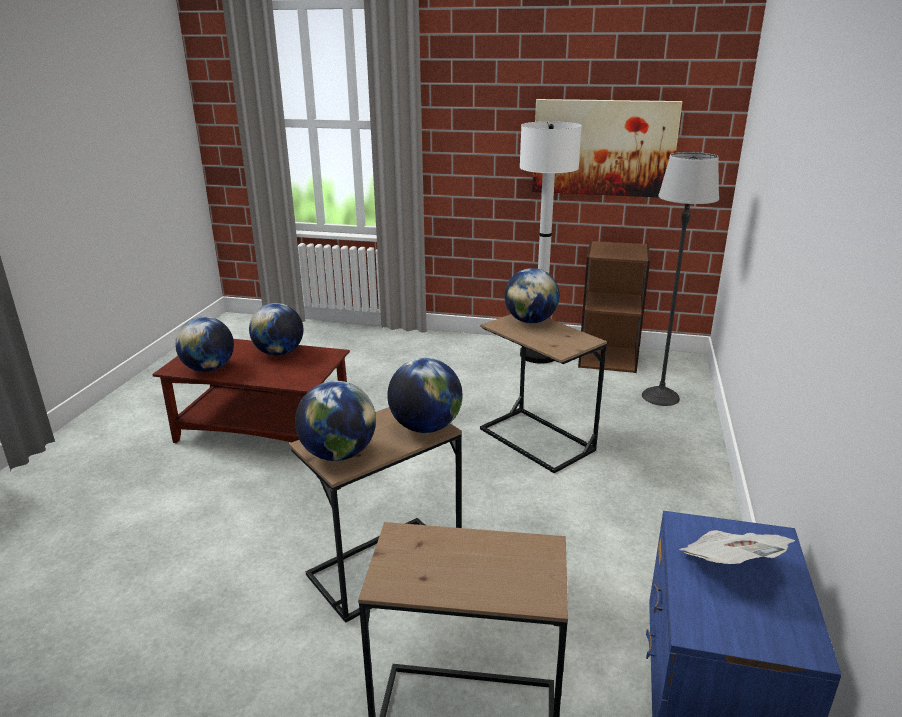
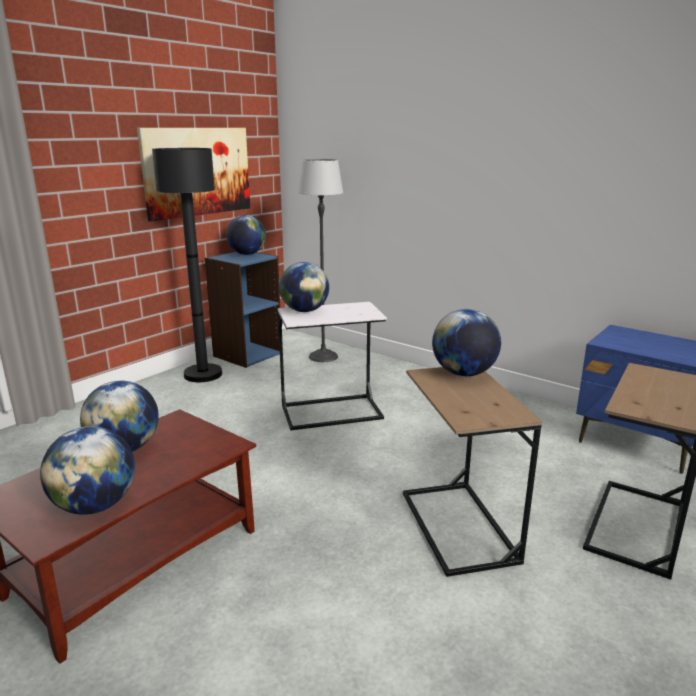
camera: 65 degrees left, 5 degrees down
globe [295,381,376,461] -> globe moved to [226,215,266,255]
brown side table [480,314,607,473] -> white side table [278,302,387,430]
white floor lamp [520,121,582,364] -> black floor lamp [152,148,222,382]
brown bookcase [578,241,650,373] -> blue bookcase [205,252,280,368]
newspaper [679,530,795,564] -> none

